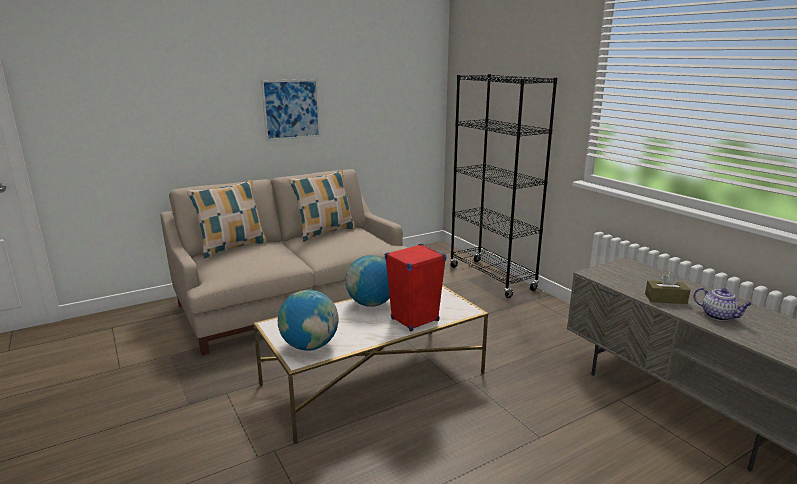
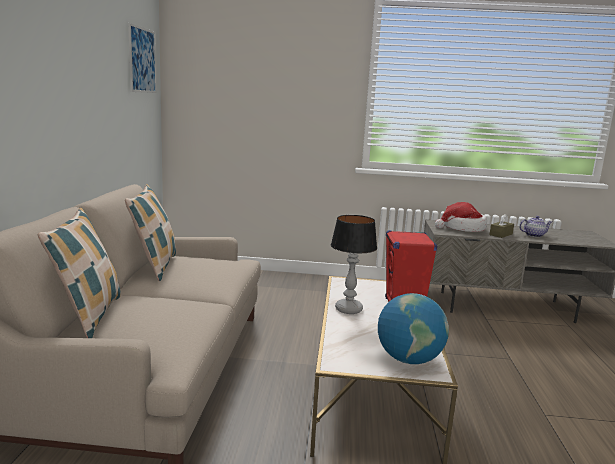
camera: 55 degrees left, 5 degrees down
picture [261,79,321,141] -> picture moved to [128,23,156,93]
globe [345,255,390,307] -> table lamp [331,215,377,314]
black bookcase [450,74,557,298] -> none
none -> hat [435,202,487,232]

